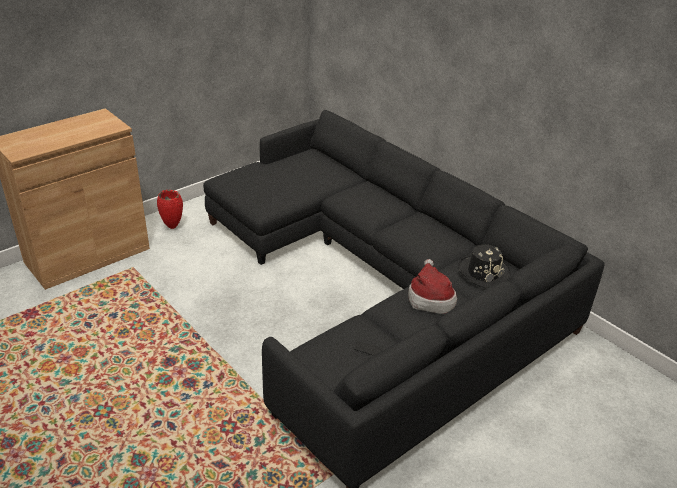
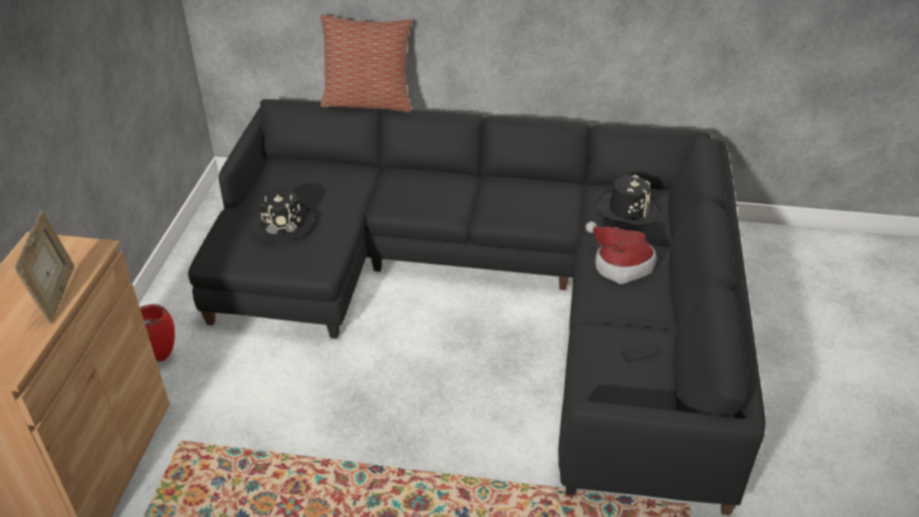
camera: 40 degrees left, 5 degrees up
none -> picture frame [14,210,74,324]
none -> black hat [250,189,313,242]
none -> pillow [320,15,412,113]

